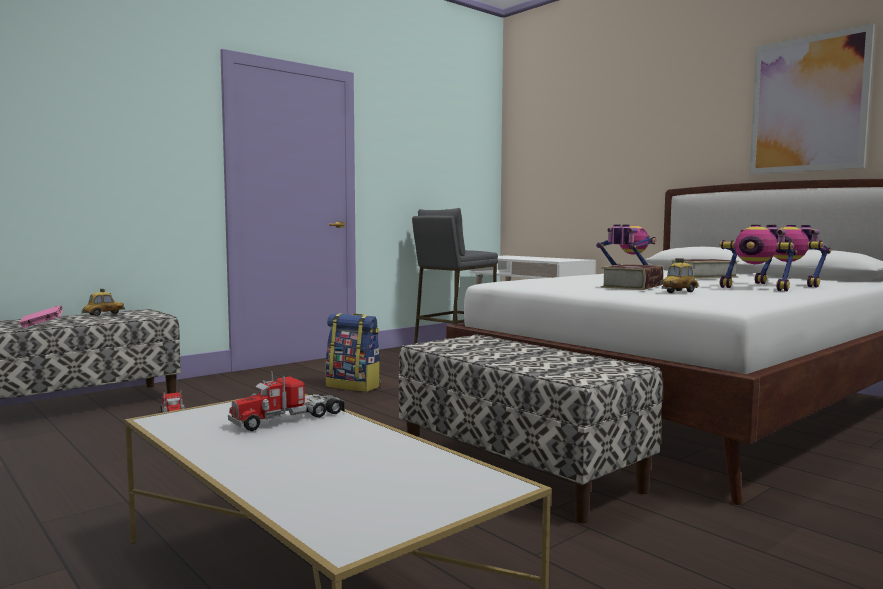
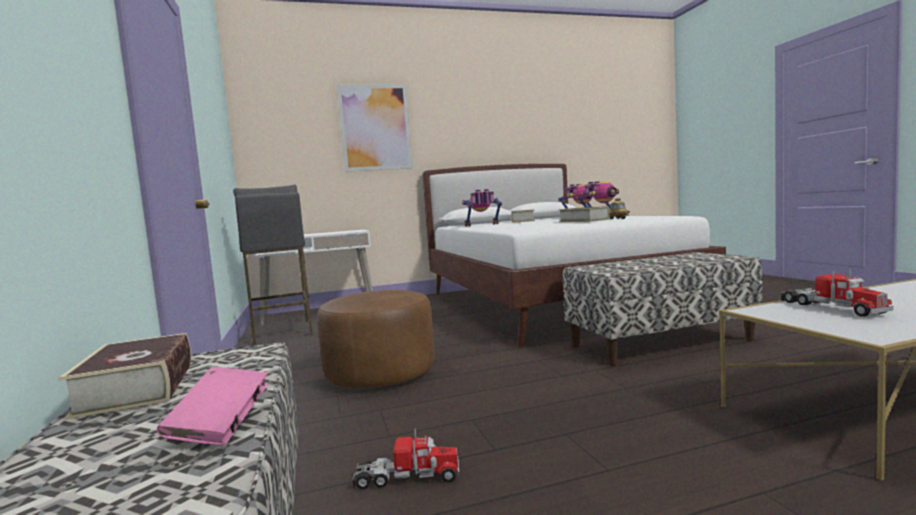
camera: 65 degrees left, 0 degrees up
toy car [81,289,125,316] -> book [59,333,191,420]
backpack [326,313,381,392] -> brown ottoman [317,290,435,388]
picture [750,24,875,174] -> picture moved to [337,84,413,172]

